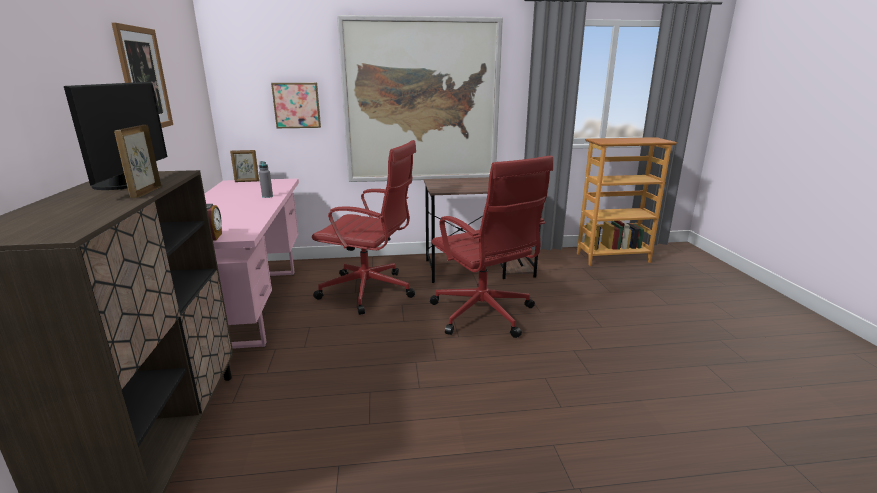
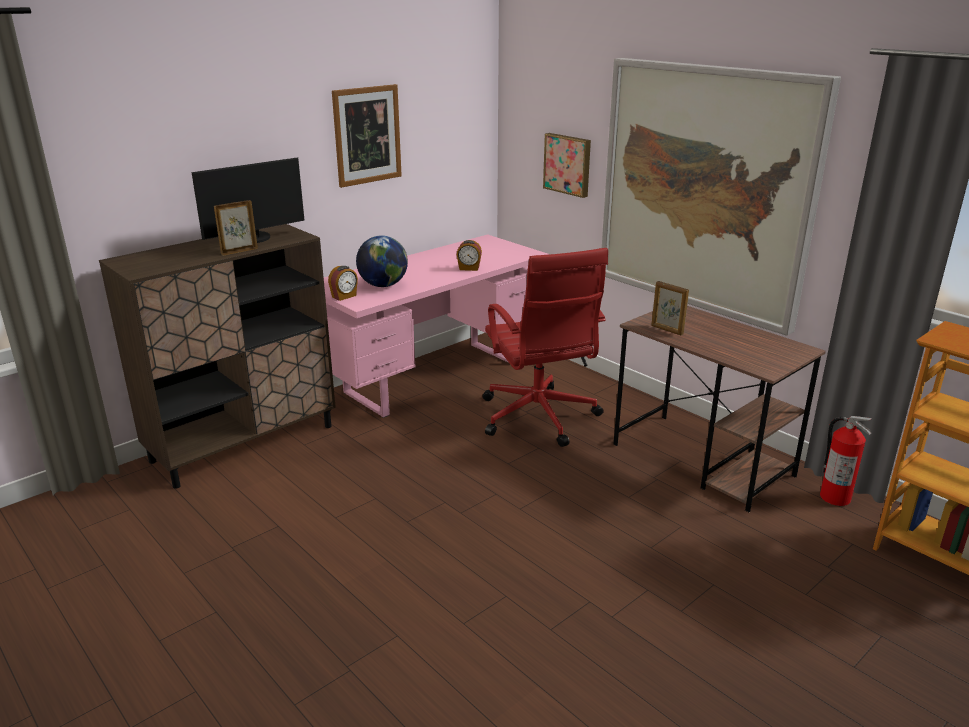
camera: 55 degrees right, 5 degrees up
picture frame [230,150,259,182] -> picture frame moved to [651,281,689,335]
grey bottle [259,161,273,198] -> alarm clock [457,240,482,271]
red office chair [430,155,553,338] -> none
none -> globe [356,235,408,287]
none -> fire extinguisher [820,416,872,506]

